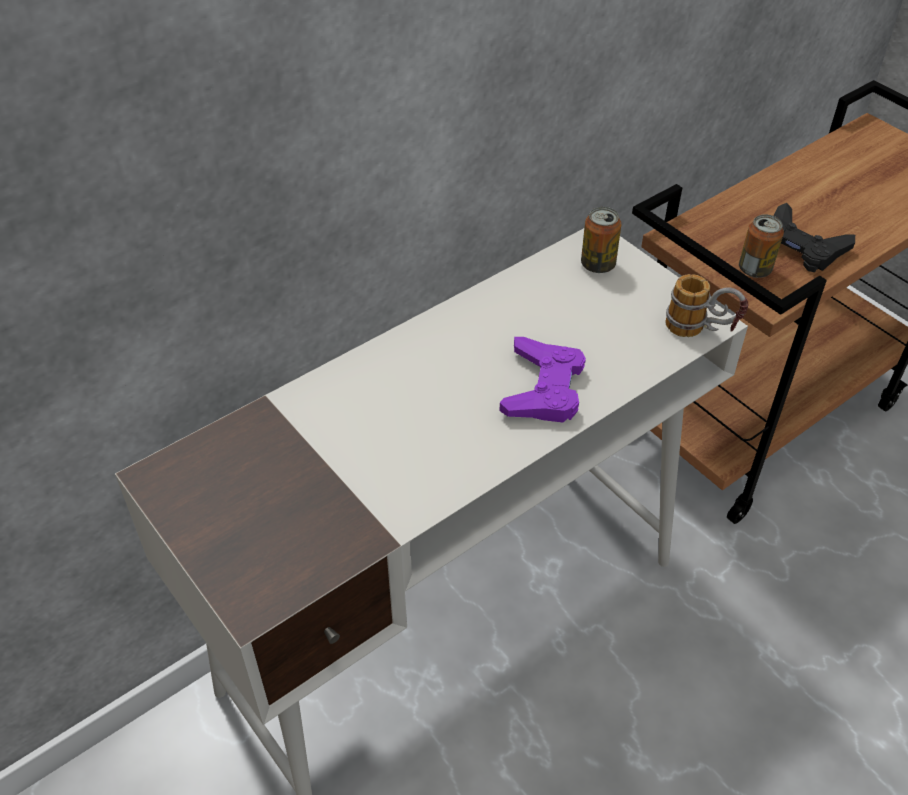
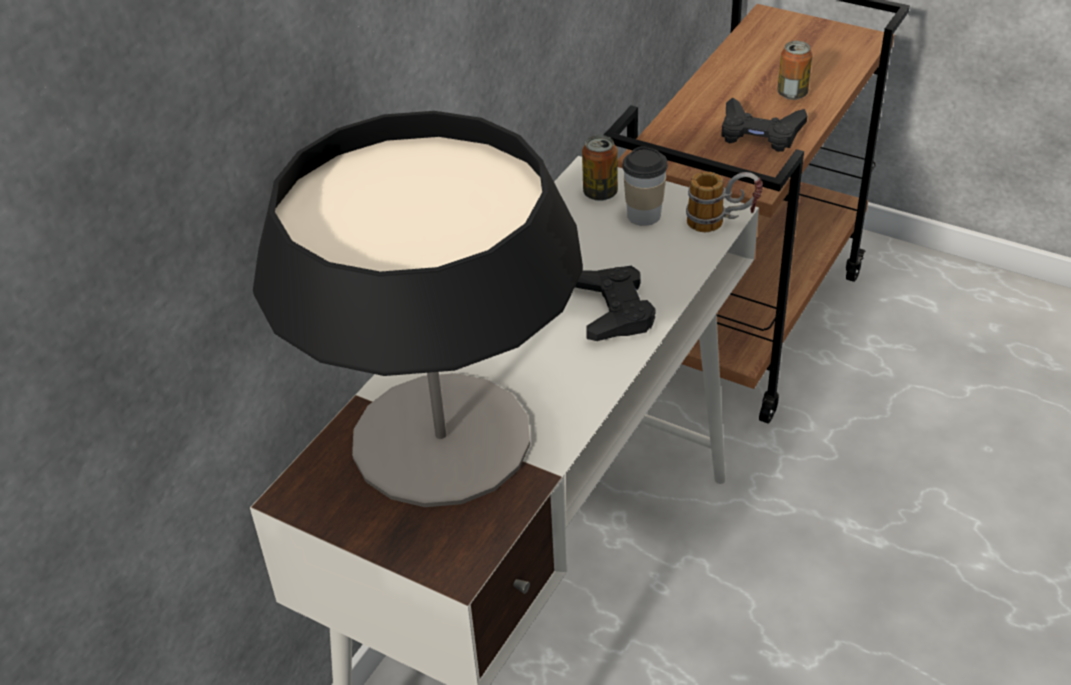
camera: 20 degrees left, 5 degrees down
purple game controller [499,337,586,423] -> black game controller [575,266,656,341]
can [739,214,784,278] -> can moved to [777,41,812,100]
none -> table lamp [253,111,583,507]
none -> cup [622,146,668,226]

